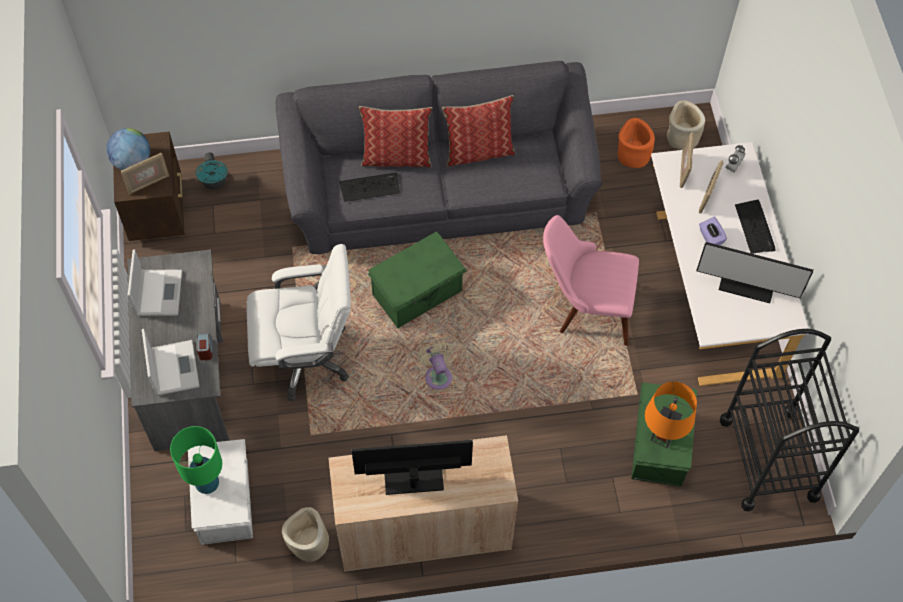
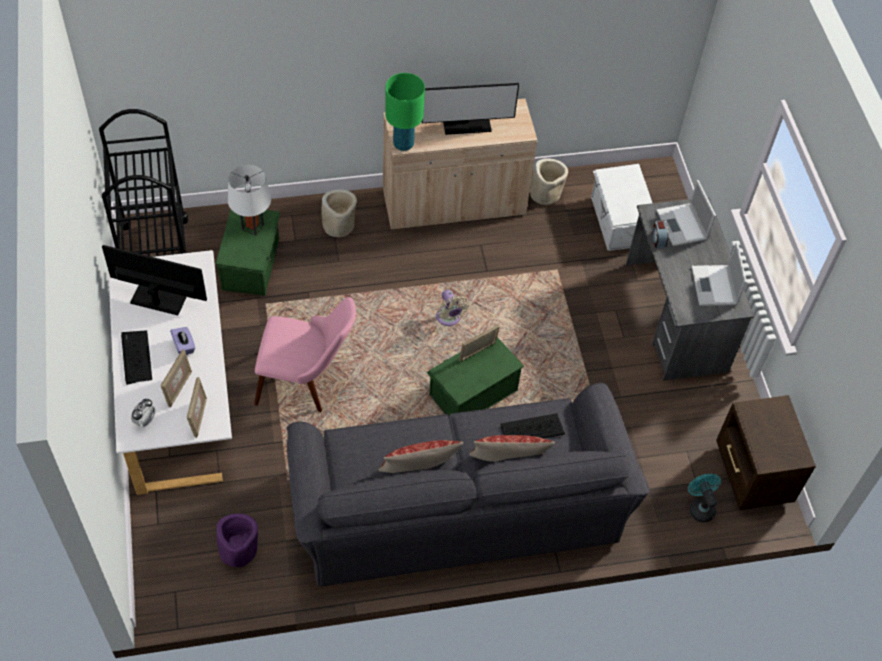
camera: 175 degrees right, 5 degrees down
globe [106,128,150,170] -> none
picture frame [121,153,169,195] -> picture frame moved to [459,325,500,361]
green table lamp [170,426,222,494] -> green table lamp moved to [385,73,425,151]
white office chair [247,244,351,401] -> none
orange planter [618,118,655,168] -> purple planter [217,514,258,567]
orange table lamp [645,381,697,448] -> white table lamp [228,165,271,235]
beige planter [667,100,705,150] -> beige planter moved to [321,190,357,237]

